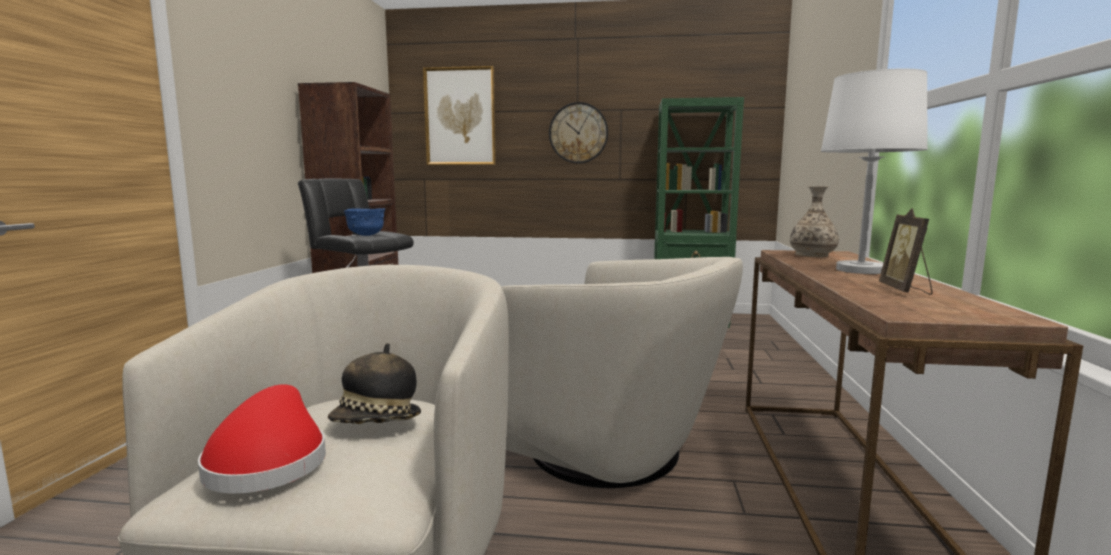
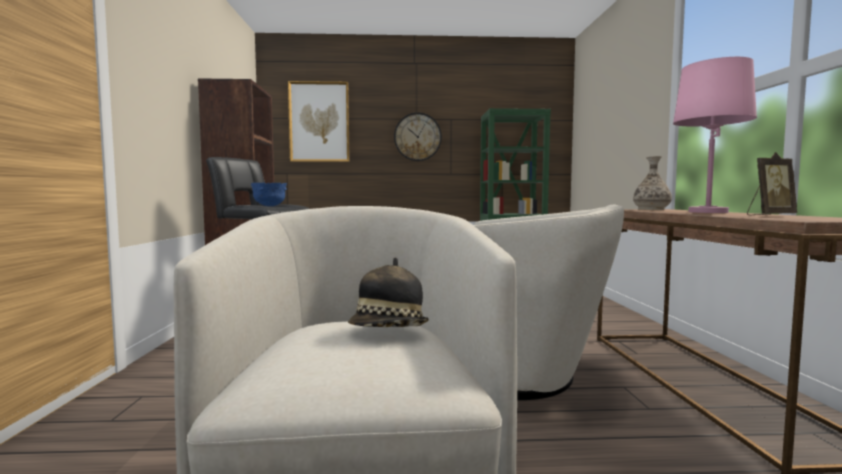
camera: 10 degrees left, 5 degrees down
red hat [198,384,326,493] -> none
white table lamp [821,69,928,274] -> pink table lamp [673,57,757,213]
picture frame [879,208,933,295] -> picture frame turned 105 degrees counterclockwise [747,152,797,216]

